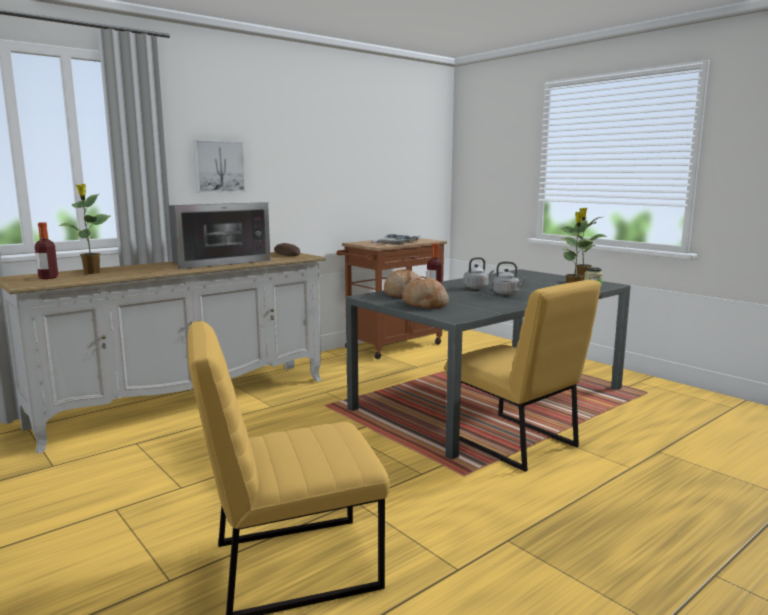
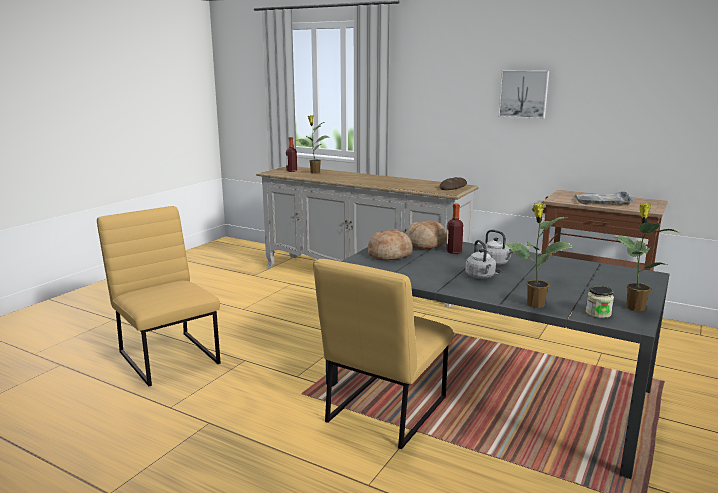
camera: 70 degrees right, 5 degrees up
microwave [168,202,270,269] -> none
picture [193,140,246,193] -> picture moved to [498,70,549,119]

